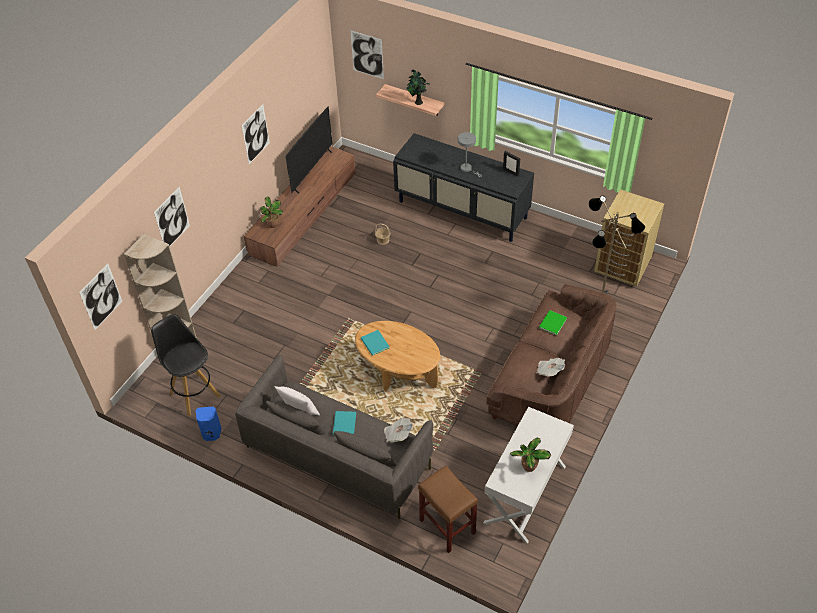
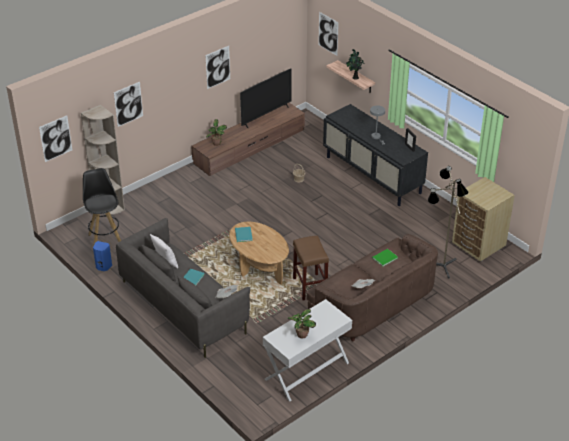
camera: 20 degrees right, 10 degrees down
brown stool [418,466,478,553] -> brown stool moved to [293,236,329,300]

